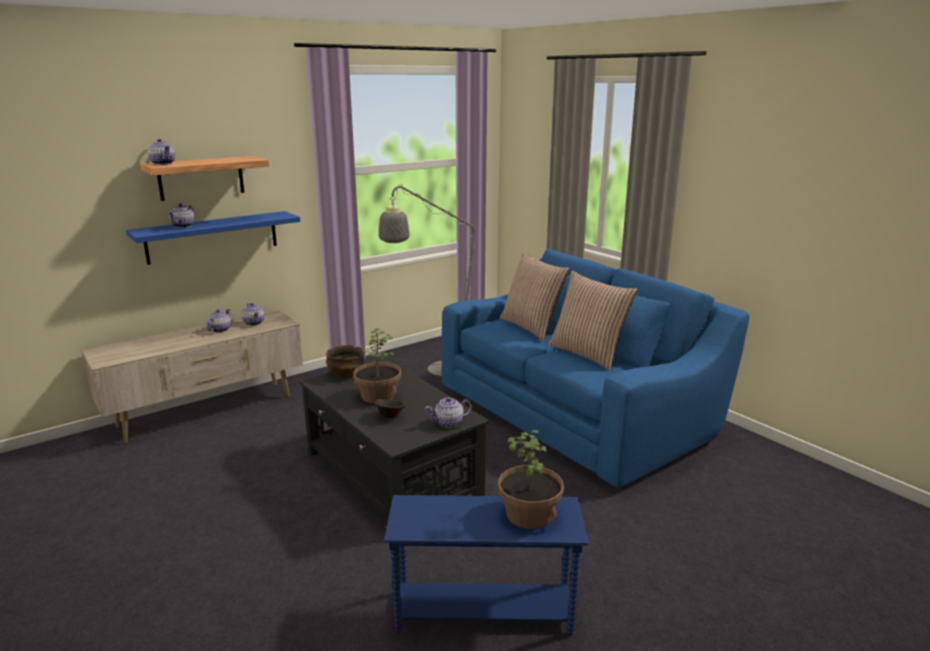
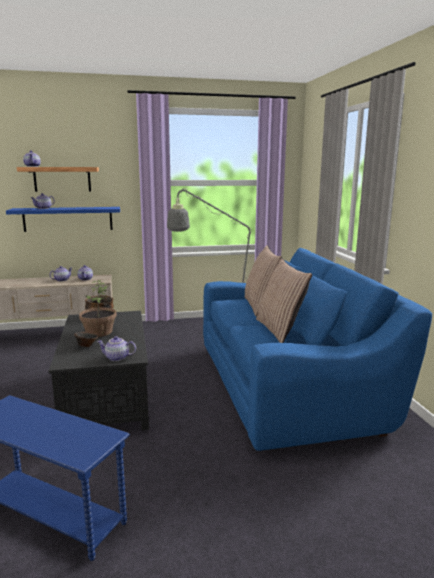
camera: 25 degrees right, 5 degrees down
potted plant [498,430,564,529] -> none

